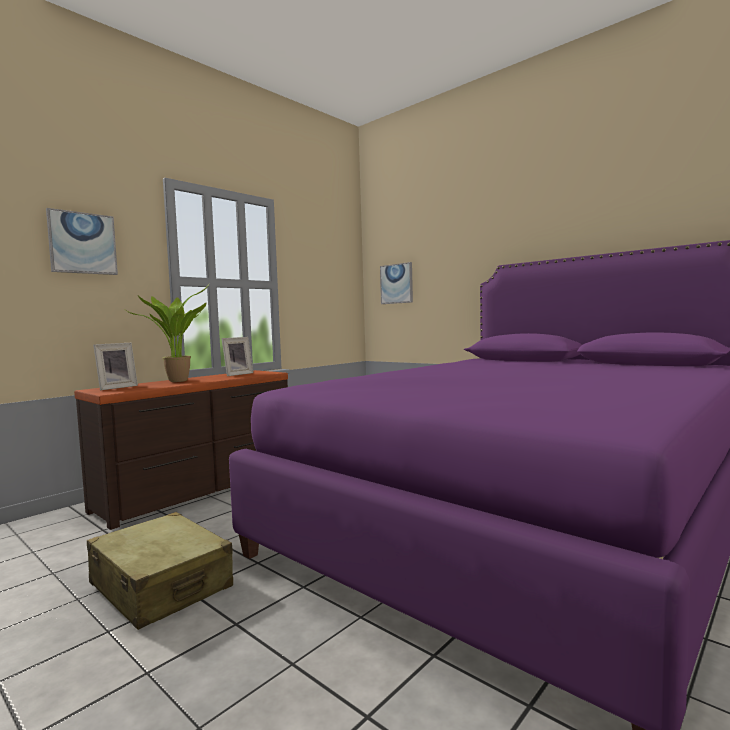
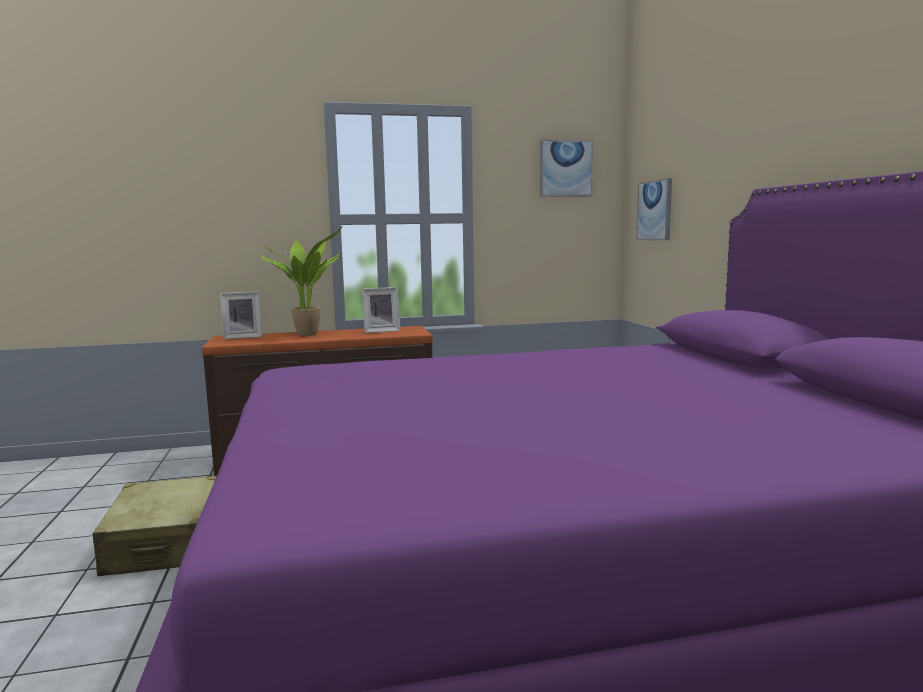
camera: 35 degrees right, 5 degrees up
picture [46,208,118,275] -> picture moved to [540,140,593,197]

